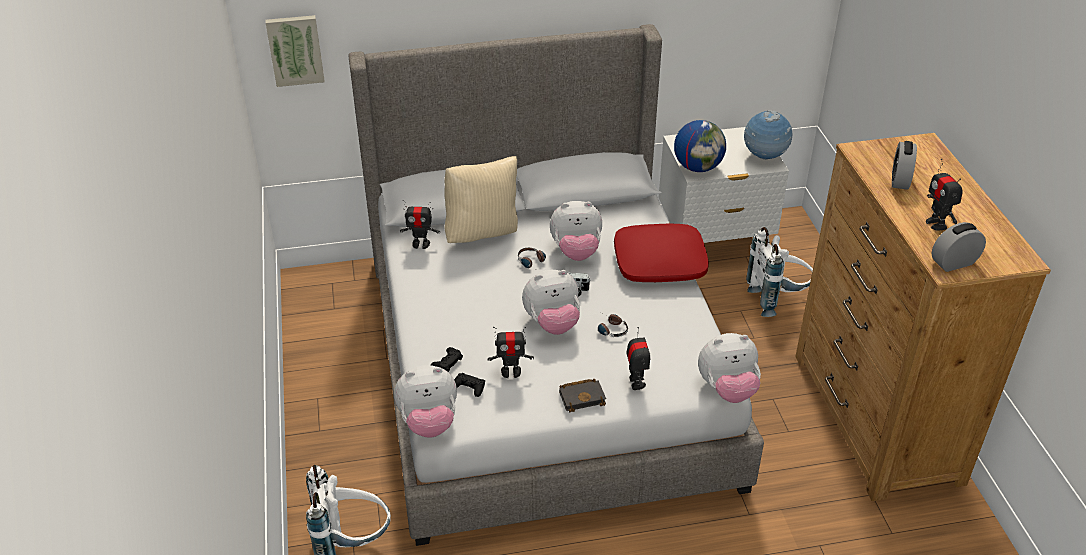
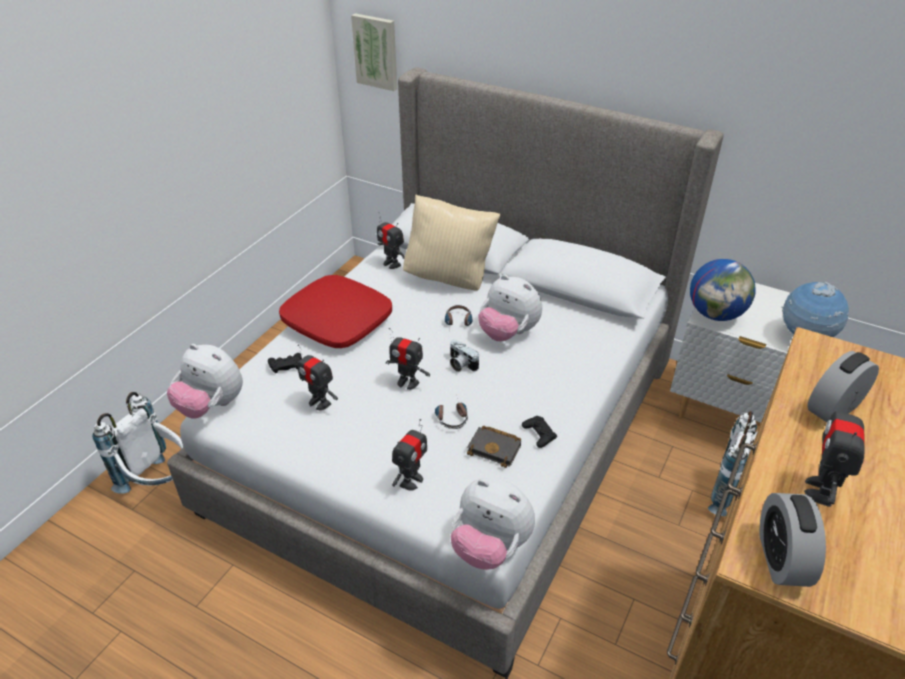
camera: 40 degrees right, 0 degrees up
black game controller [454,373,485,397] -> black game controller moved to [522,416,557,448]
plush toy [522,270,580,335] -> toy robot [386,328,430,390]
black book [559,379,606,412] -> black book moved to [467,425,521,468]
red pillow [614,224,709,282] -> red pillow moved to [279,275,392,348]
alarm clock [932,222,986,272] -> alarm clock turned 105 degrees counterclockwise [759,493,826,587]

